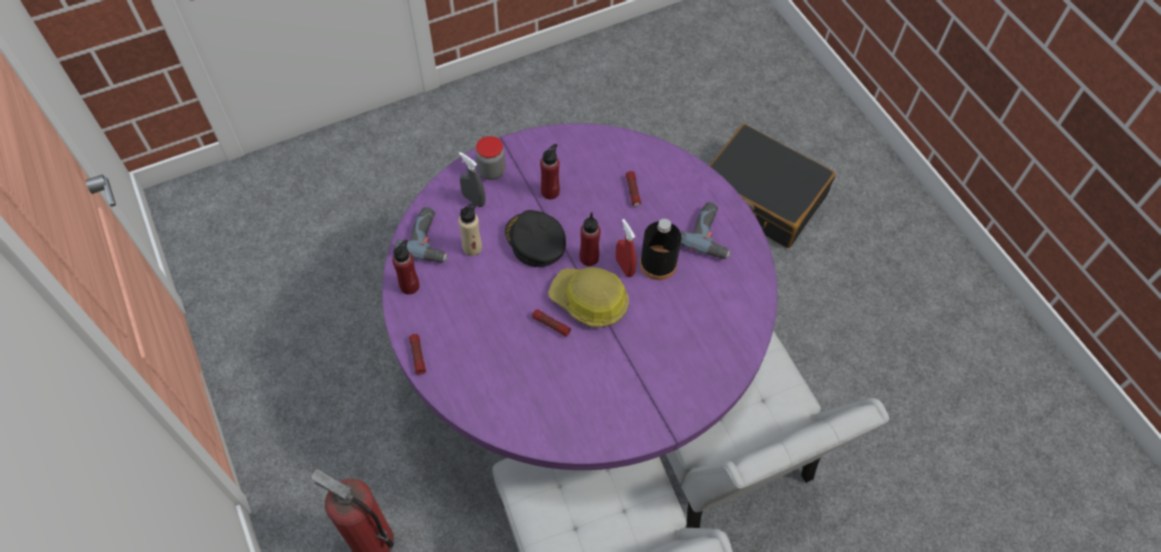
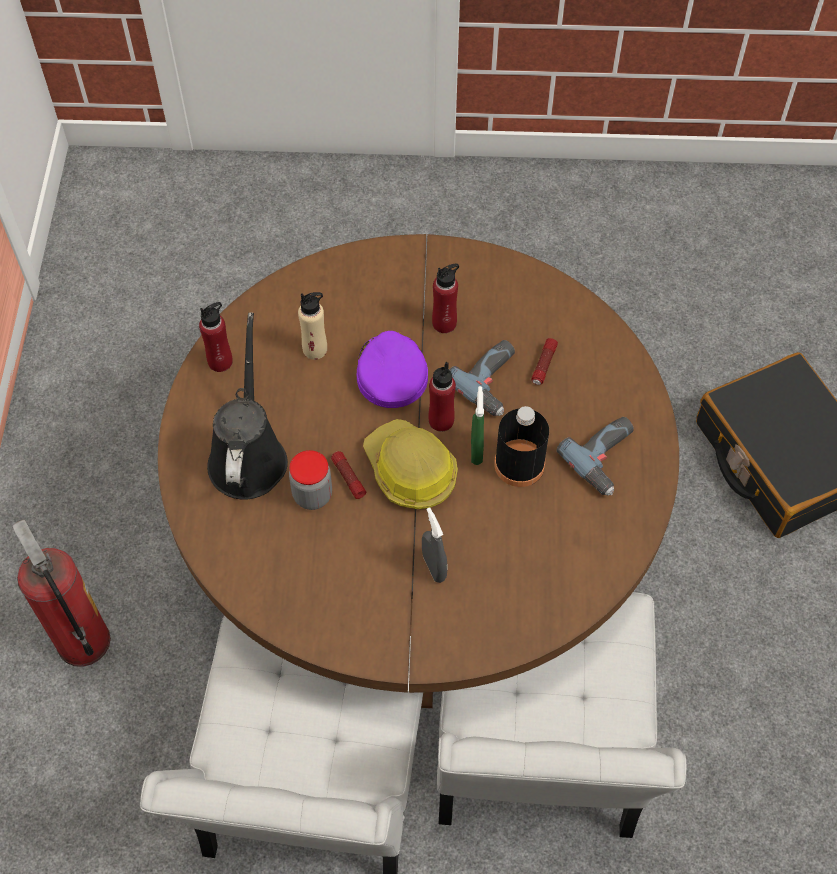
camera: 30 degrees right, 0 degrees up
purple dining table [382,123,778,470] -> brown dining table [158,234,679,708]
power drill [394,207,448,263] -> power drill moved to [449,340,515,416]
flashlight [409,334,426,375] -> none
grey spray bottle [459,152,485,207] -> grey spray bottle moved to [422,508,447,583]
jar [476,136,506,180] -> jar moved to [289,450,332,510]
black cap [505,210,566,267] -> purple cap [357,331,428,408]
red spray bottle [616,219,637,277] -> green spray bottle [471,386,484,465]
none -> black watering can [207,313,288,500]

